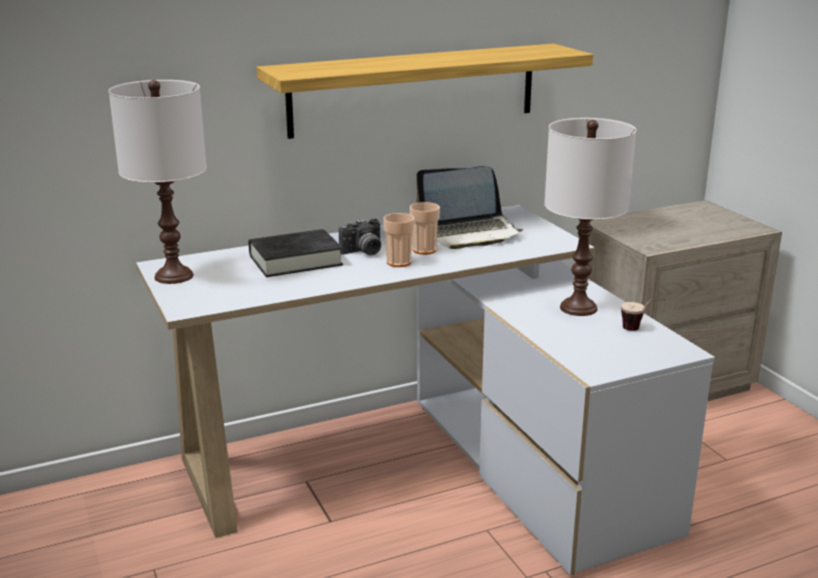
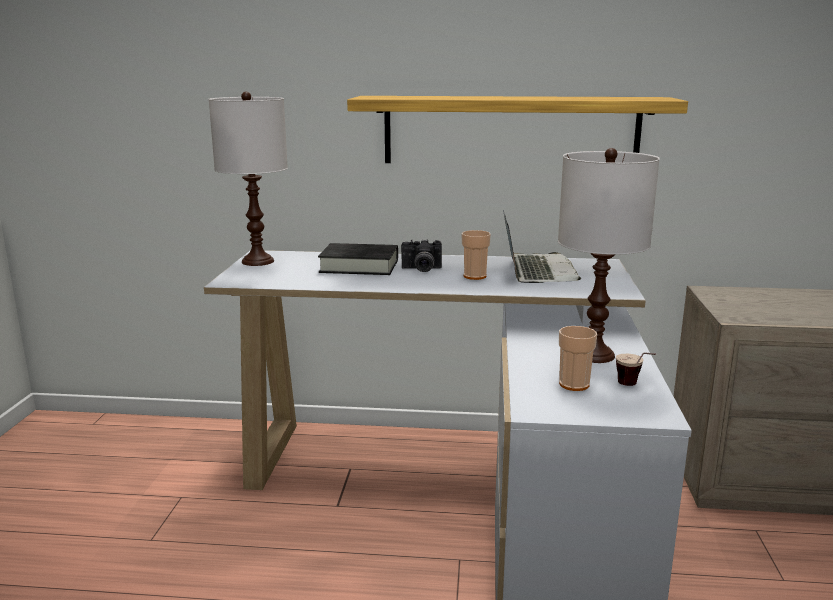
camera: 30 degrees right, 5 degrees down
cup [383,213,414,267] -> cup moved to [559,326,597,391]
laptop [416,166,523,249] -> laptop turned 105 degrees counterclockwise [503,210,581,283]

